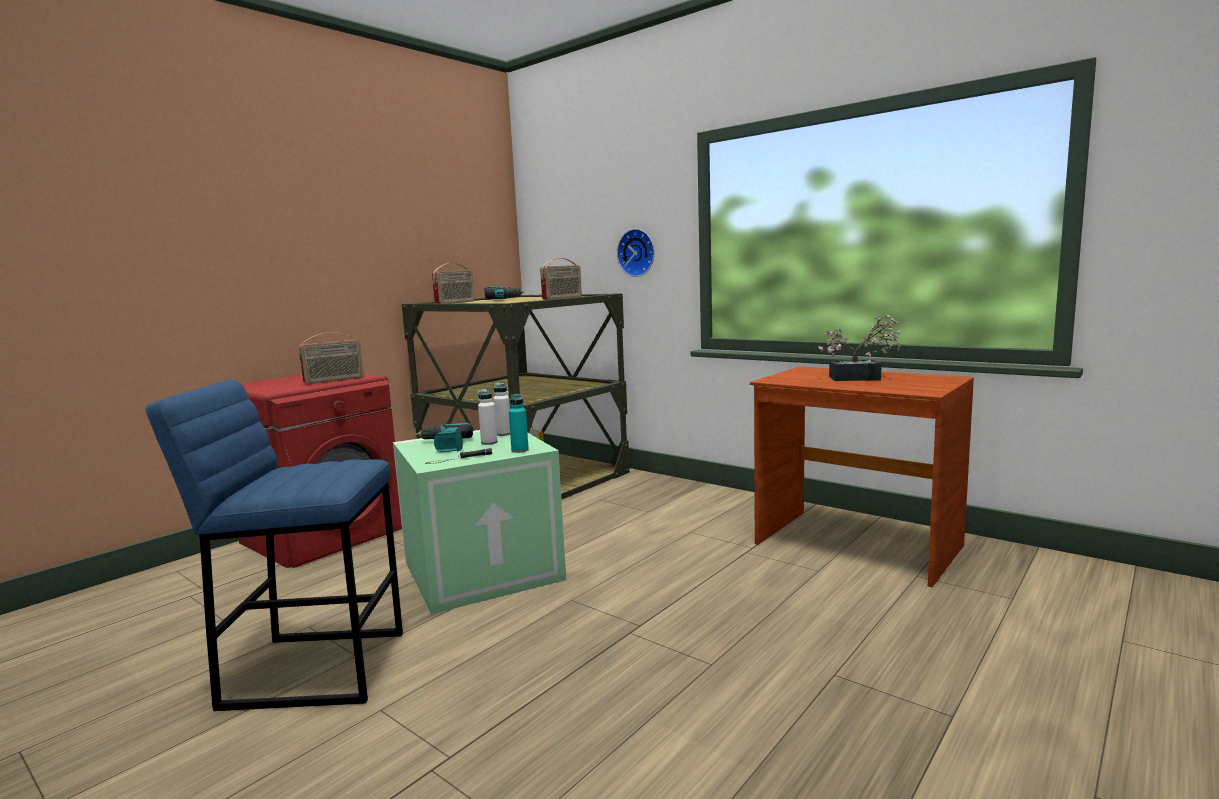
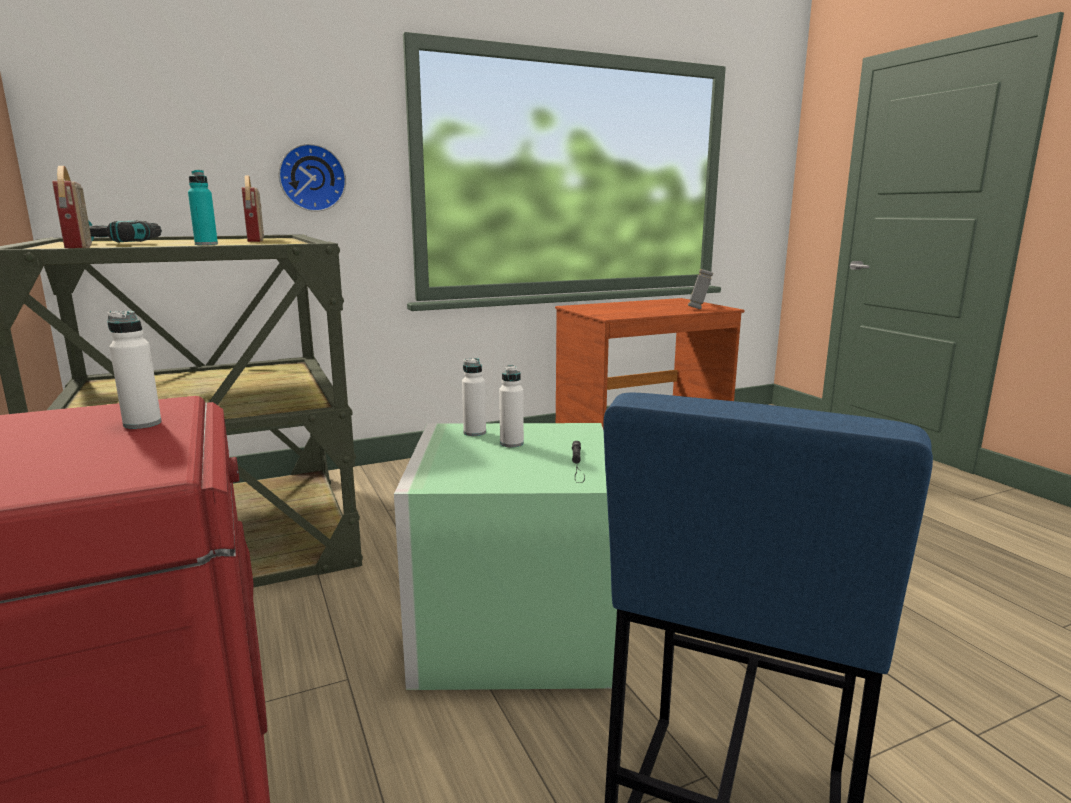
camera: 65 degrees left, 5 degrees up
radio [299,332,364,384] -> white bottle [107,311,162,429]
power drill [416,423,473,452] -> none
turquoise bottle [509,394,529,453] -> turquoise bottle moved to [188,170,218,245]
potted plant [818,314,901,381] -> none
none -> hammer [688,269,713,309]

